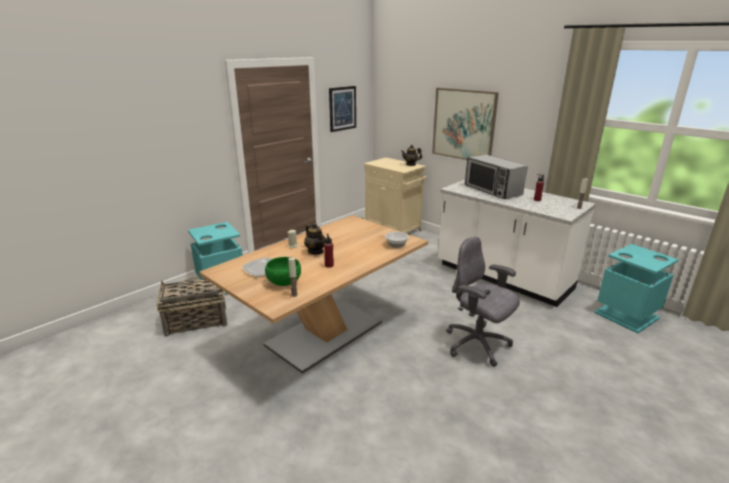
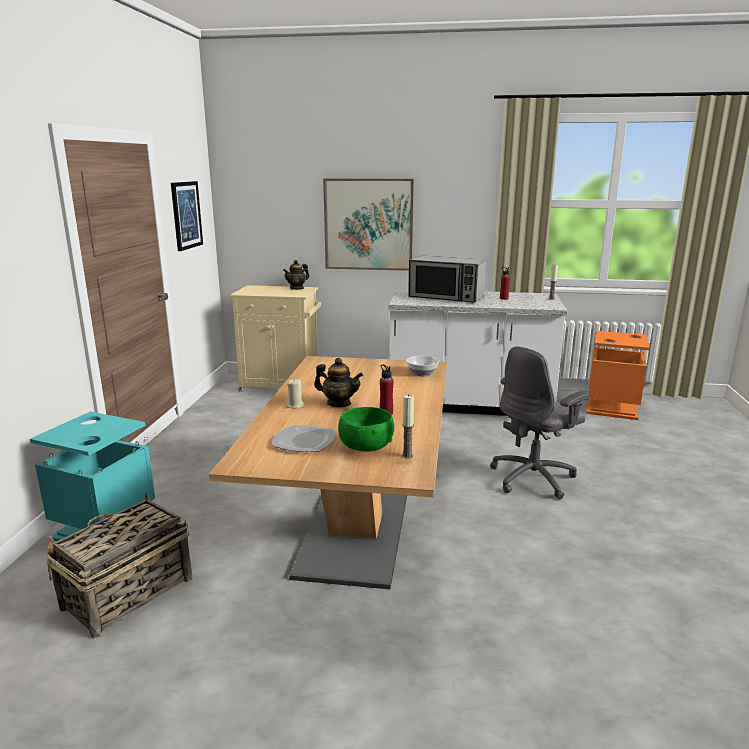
camera: 35 degrees left, 5 degrees down
grey office chair [446,237,520,367] -> grey office chair turned 45 degrees counterclockwise [490,346,590,499]
turquoise trash can [594,244,679,334] -> orange trash can [586,331,649,420]

